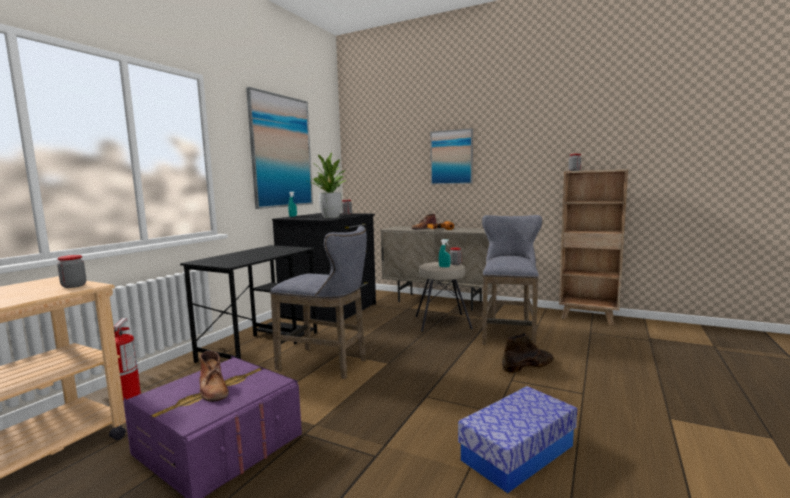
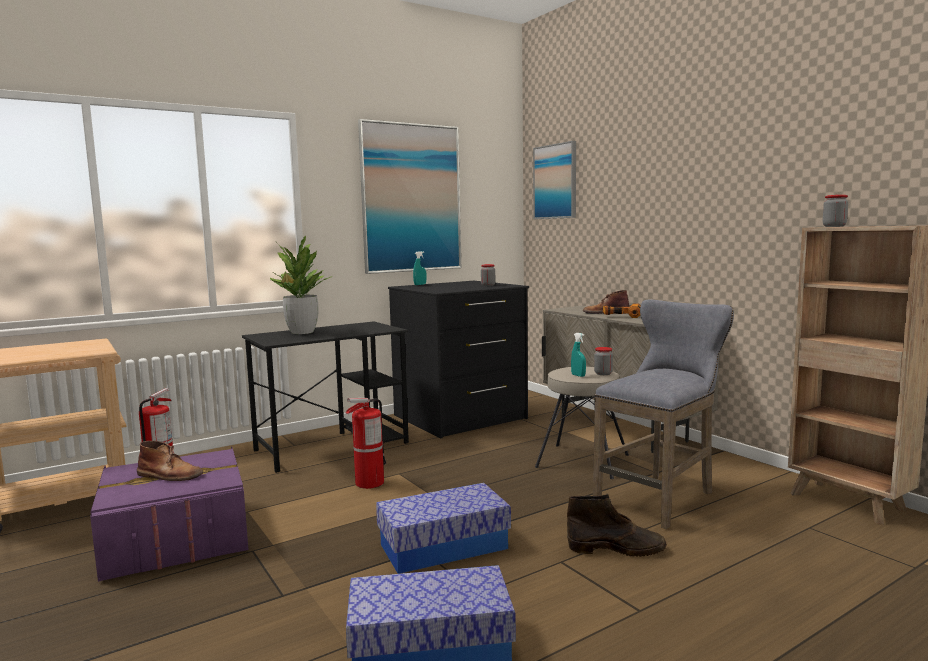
camera: 30 degrees right, 0 degrees up
jar [57,255,86,288] -> none
brown boot [199,351,229,402] -> brown boot turned 75 degrees counterclockwise [137,441,203,481]
grey stool [270,226,367,379] -> fire extinguisher [346,398,386,489]
potted plant [308,152,346,218] -> potted plant moved to [270,236,332,334]
picture [430,128,473,185] -> picture moved to [533,141,576,219]
none -> storage box [376,483,511,574]

